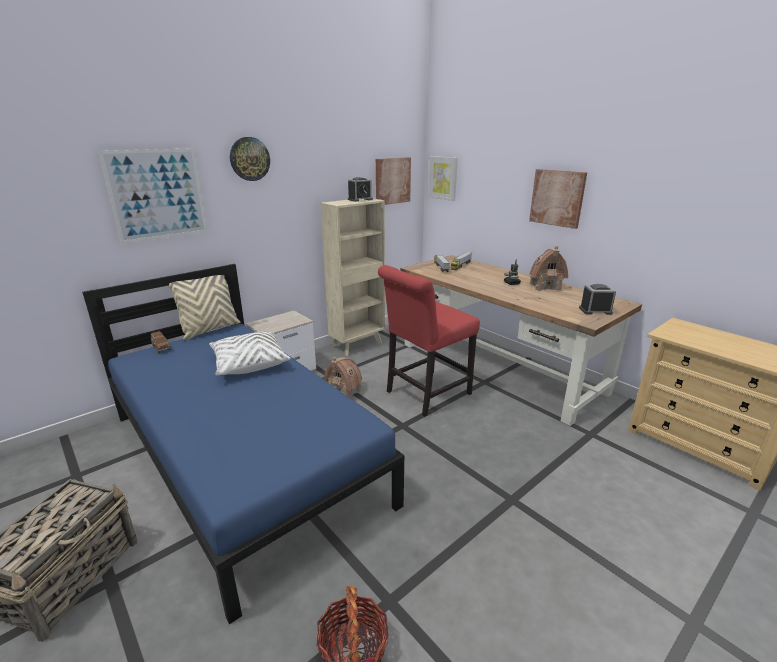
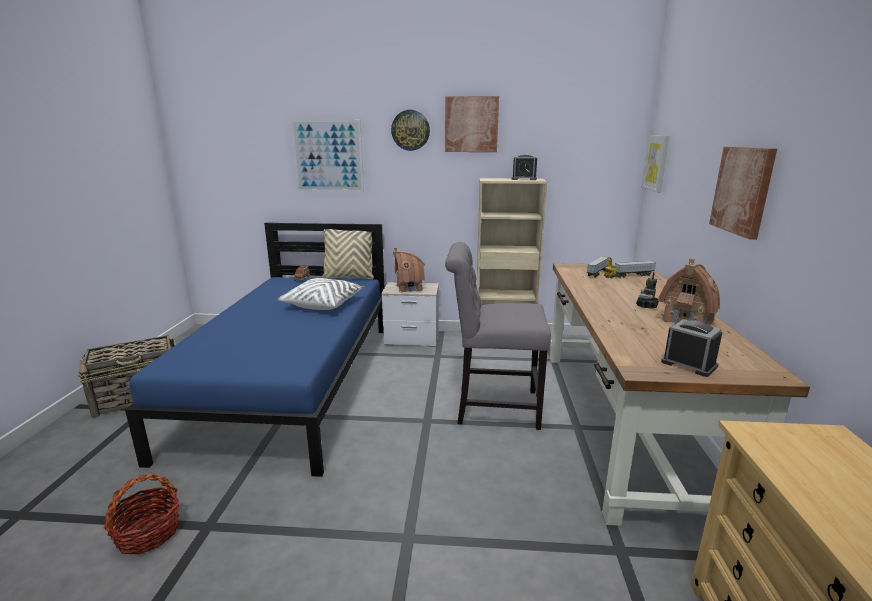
camera: 45 degrees right, 5 degrees down
toy house [324,357,362,398] -> toy house moved to [393,247,425,293]
picture [376,157,411,205] -> picture moved to [445,96,499,152]
red chair [378,265,480,417] -> grey chair [445,242,551,430]

